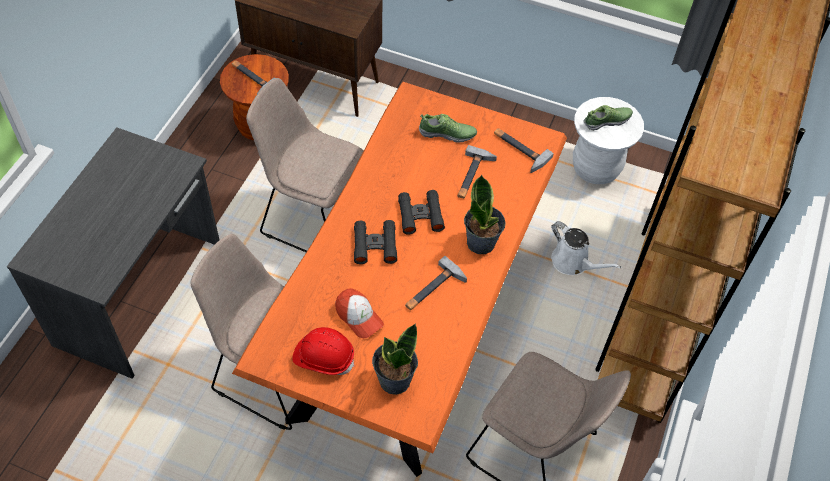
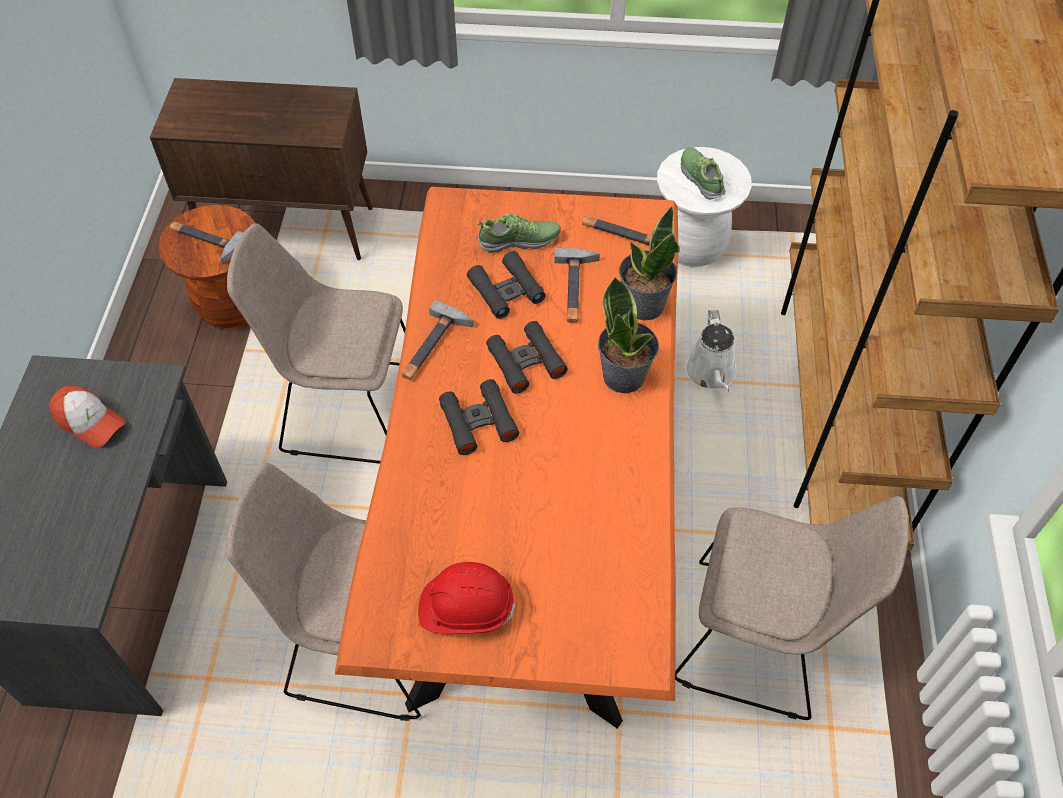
camera: 15 degrees left, 0 degrees up
cap [335,288,384,338] -> cap moved to [50,386,126,447]
potted plant [372,323,418,395] -> potted plant moved to [619,206,680,321]
hammer [405,256,467,310] -> hammer moved to [401,300,474,380]
white watering can [551,221,621,275] -> white watering can turned 60 degrees clockwise [685,310,737,393]
shoe [583,105,633,131] -> shoe turned 75 degrees counterclockwise [681,147,726,200]
none -> black binoculars [467,251,546,319]

